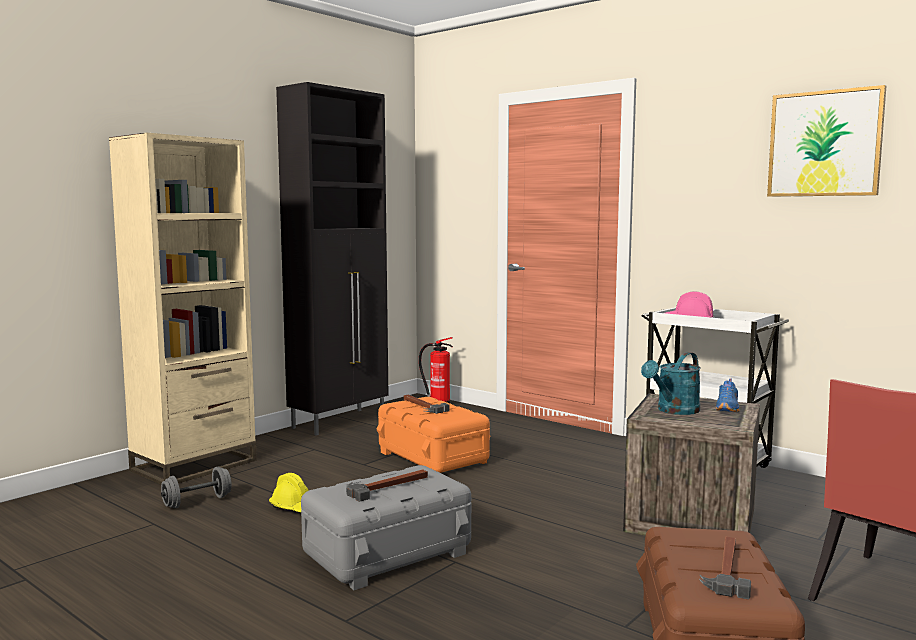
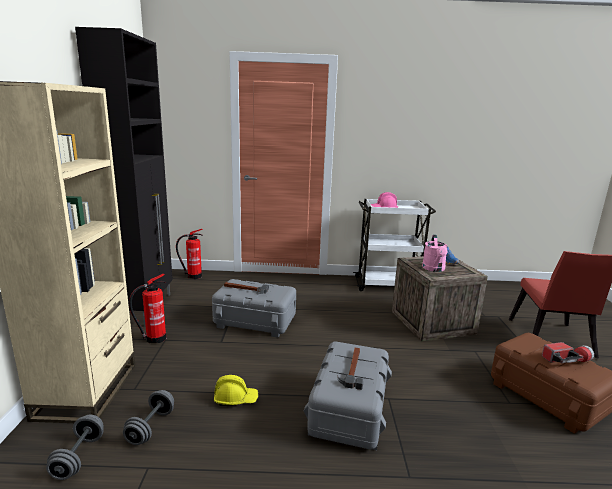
camera: 40 degrees left, 10 degrees up
orange storage box [376,397,490,473] -> grey storage box [212,279,296,338]
turquoise watering can [641,352,701,415] -> pink watering can [422,235,448,272]
hammer [699,536,751,600] -> flashlight [542,342,594,363]
picture [767,85,886,197] -> none
none -> grey dumbbell [46,415,104,480]
none -> fire extinguisher [129,274,167,343]

